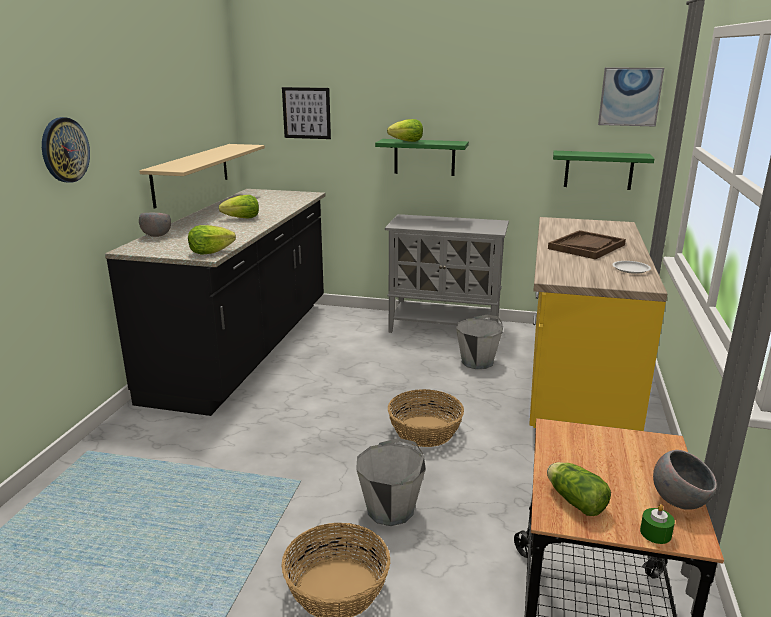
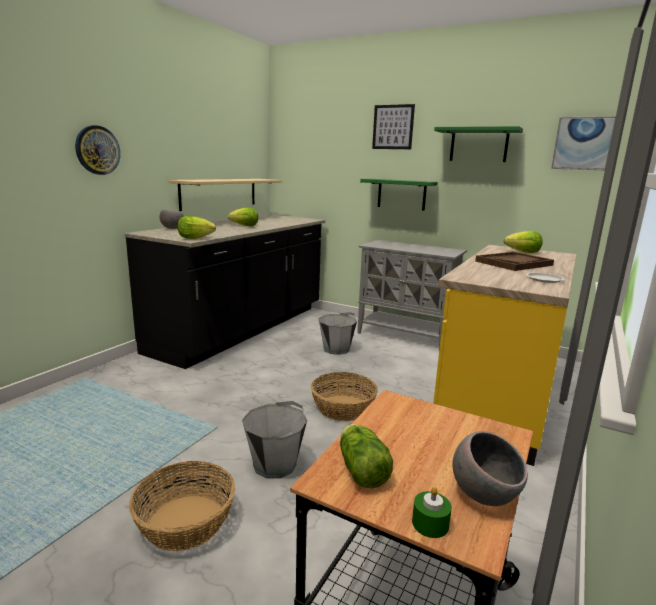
camera: 15 degrees right, 5 degrees down
picture [282,87,331,139] -> picture moved to [372,104,415,149]
lettuce [387,119,423,142] -> lettuce moved to [503,231,543,253]
grey bucket [456,315,503,369] -> grey bucket moved to [318,312,357,355]
green shelf [553,151,654,190] -> green shelf moved to [434,126,523,162]

